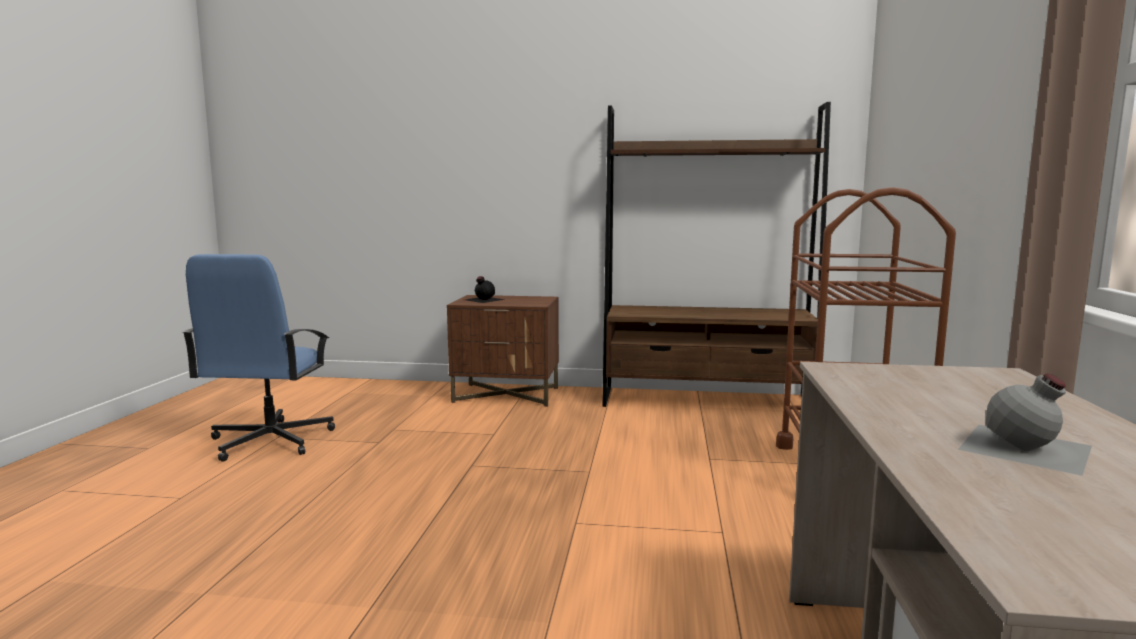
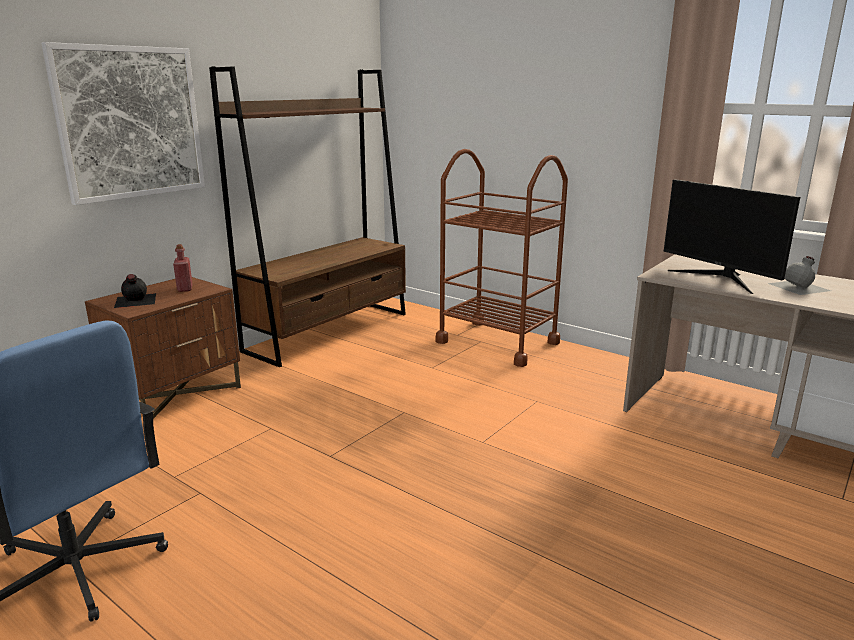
camera: 60 degrees left, 10 degrees up
none -> picture [41,42,205,205]
none -> red bottle [173,244,193,292]
none -> monitor [664,179,800,294]

